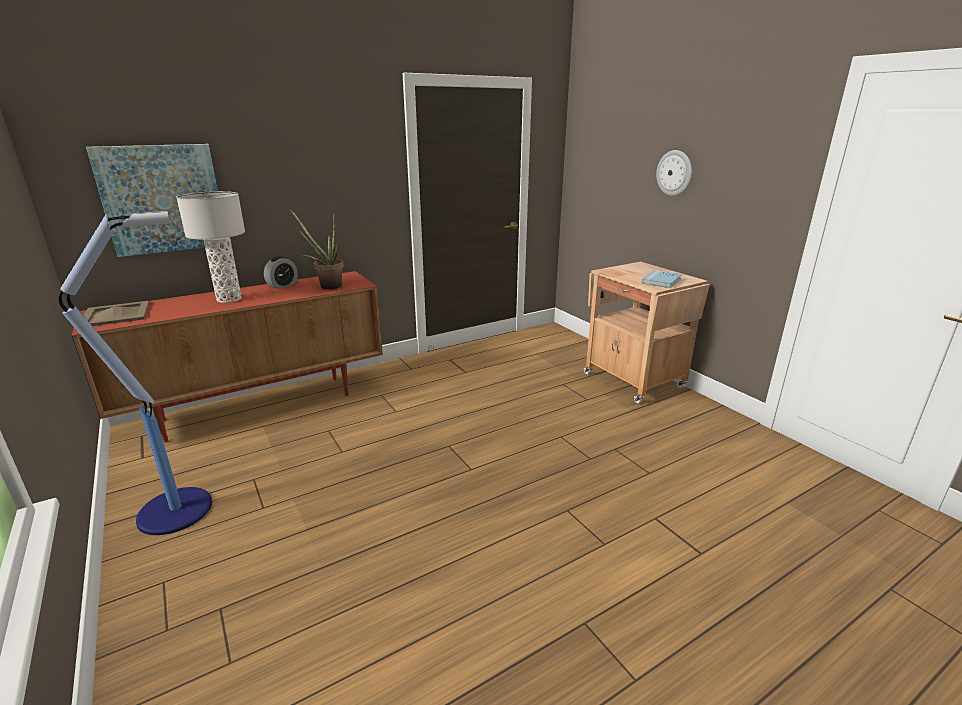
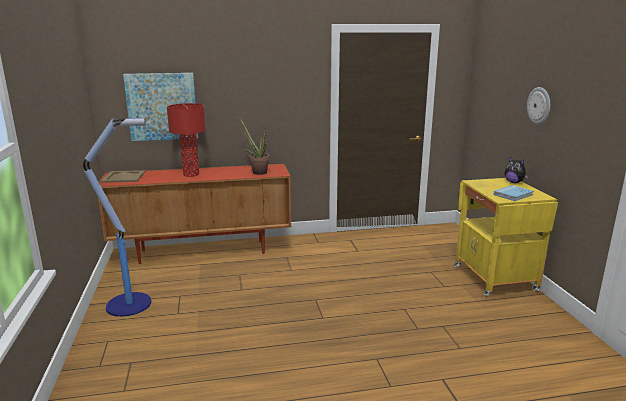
camera: 20 degrees right, 5 degrees down
white table lamp [176,191,245,303] -> red table lamp [167,103,206,177]
alarm clock [264,256,298,289] -> none
brown cart [583,262,710,404] -> yellow cart [454,178,558,297]
none -> plush toy [504,157,529,183]

